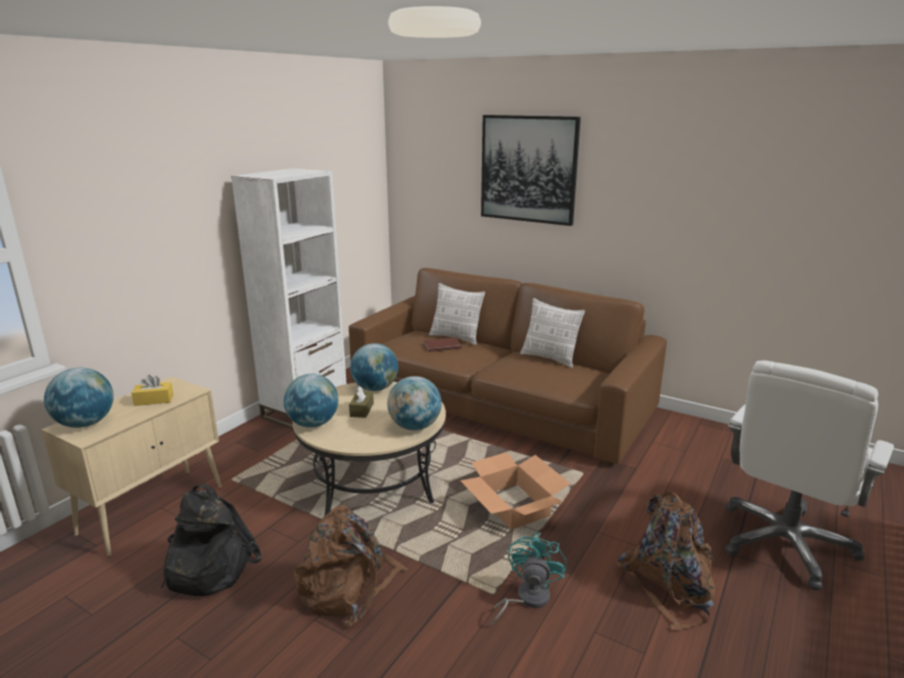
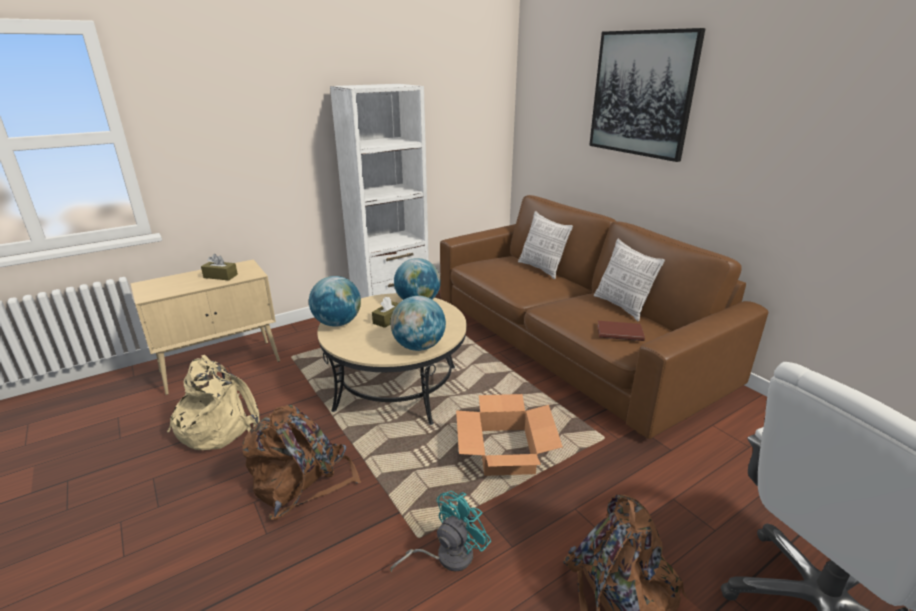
camera: 25 degrees right, 5 degrees up
globe [44,367,114,428] -> none
yellow tissue box [132,375,174,406] -> brown tissue box [201,254,238,280]
black backpack [161,484,262,596] -> beige backpack [167,355,260,450]
brown book [424,337,462,352] -> brown book moved to [597,321,645,341]

